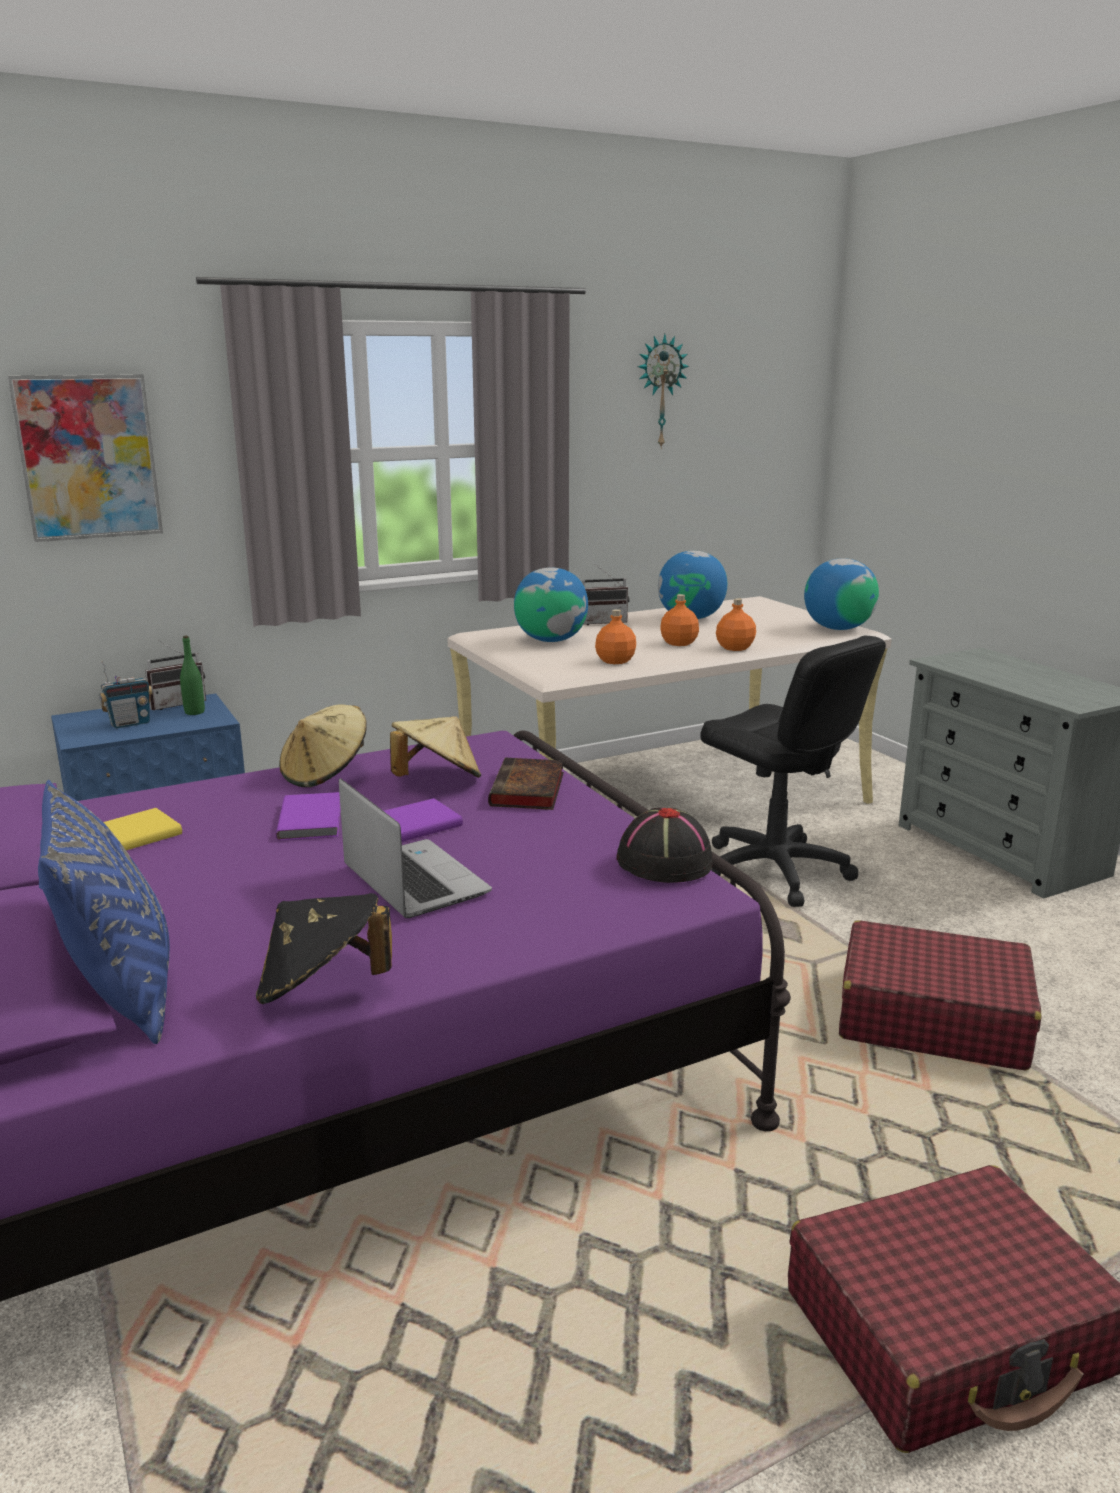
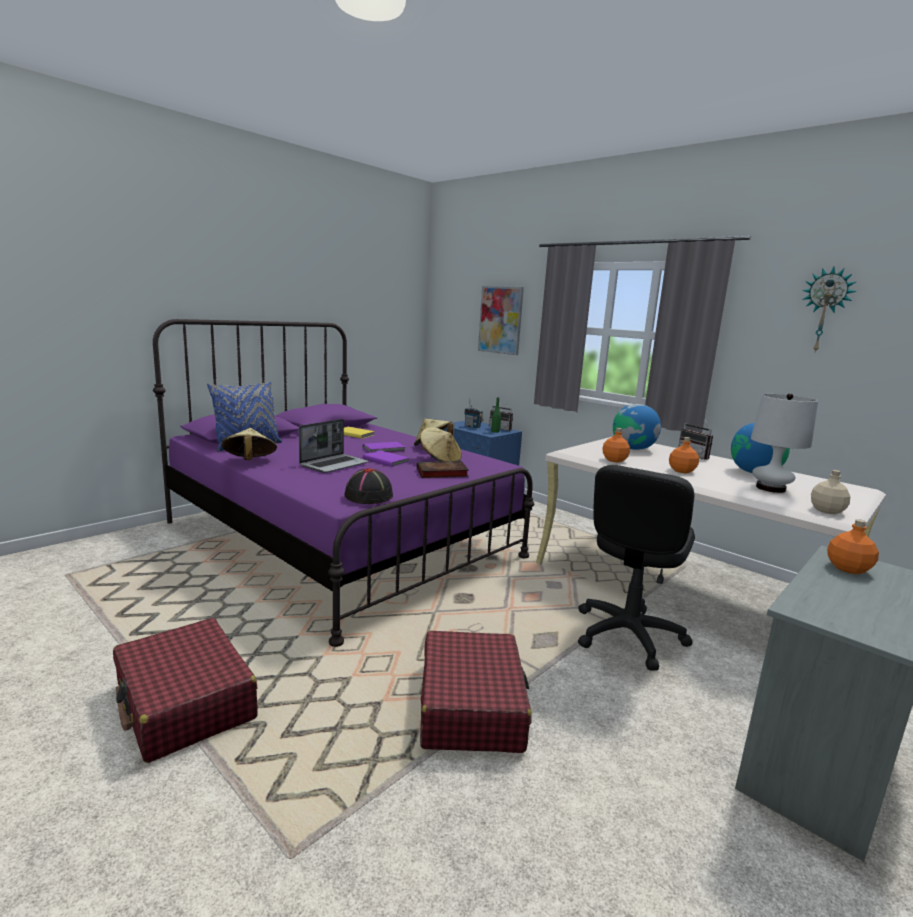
camera: 70 degrees right, 5 degrees down
black hat [256,893,392,1004] -> beige hat [221,428,277,460]
orange bottle [716,598,756,651] -> orange bottle moved to [827,519,879,574]
globe [804,558,879,630] -> beige bottle [811,470,850,514]
none -> white table lamp [751,393,818,493]

